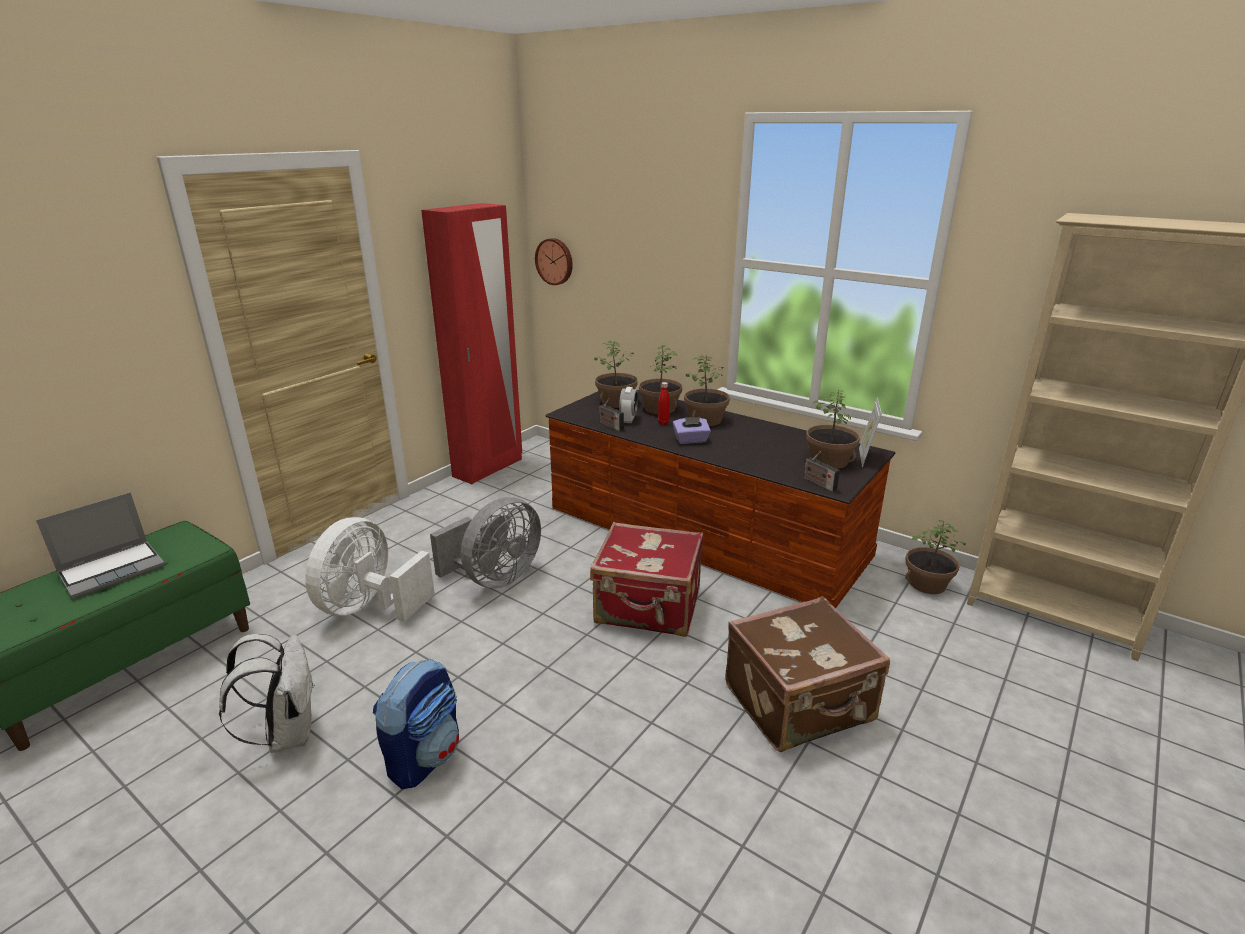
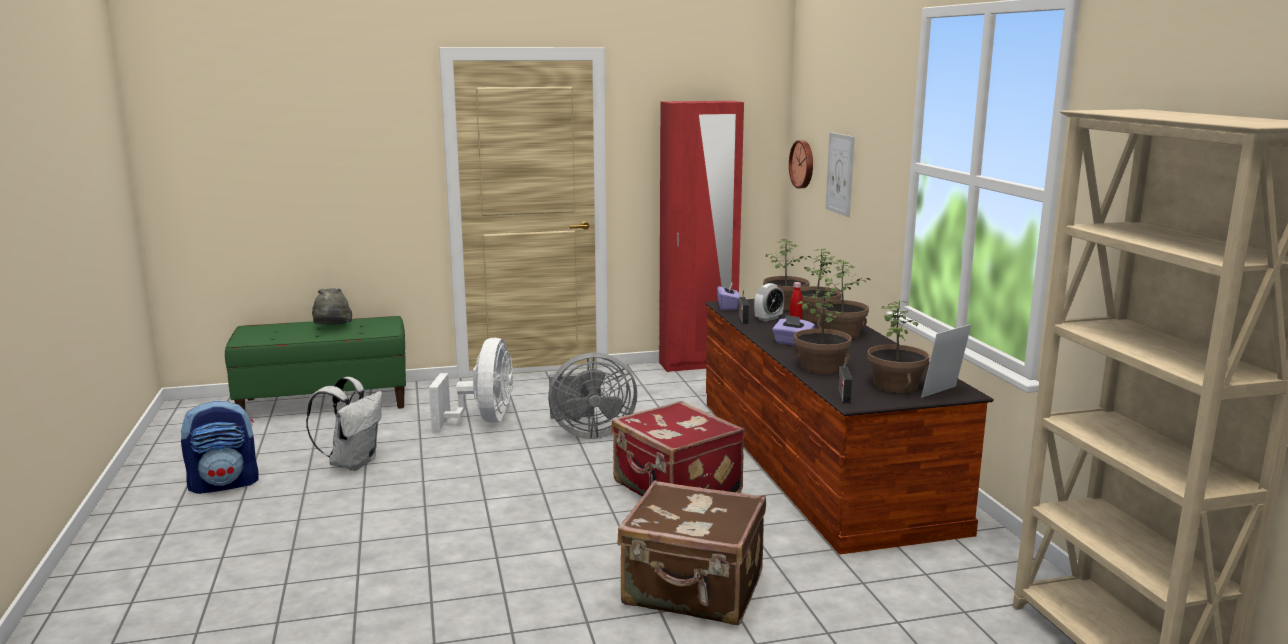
camera: 40 degrees right, 10 degrees down
laptop [36,492,165,599] -> grey hat [312,288,352,324]
white fan [305,517,435,622] -> white fan turned 120 degrees clockwise [429,338,513,431]
backpack [373,659,459,789] -> backpack moved to [181,400,259,494]
potted plant [905,520,966,594] -> potted plant moved to [794,287,852,374]
none -> purple tissue box [717,283,740,310]
none -> picture [825,132,855,217]

